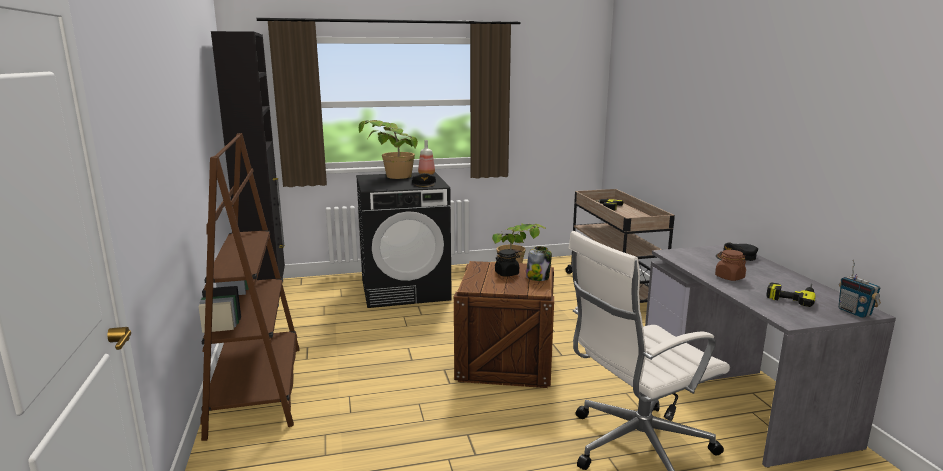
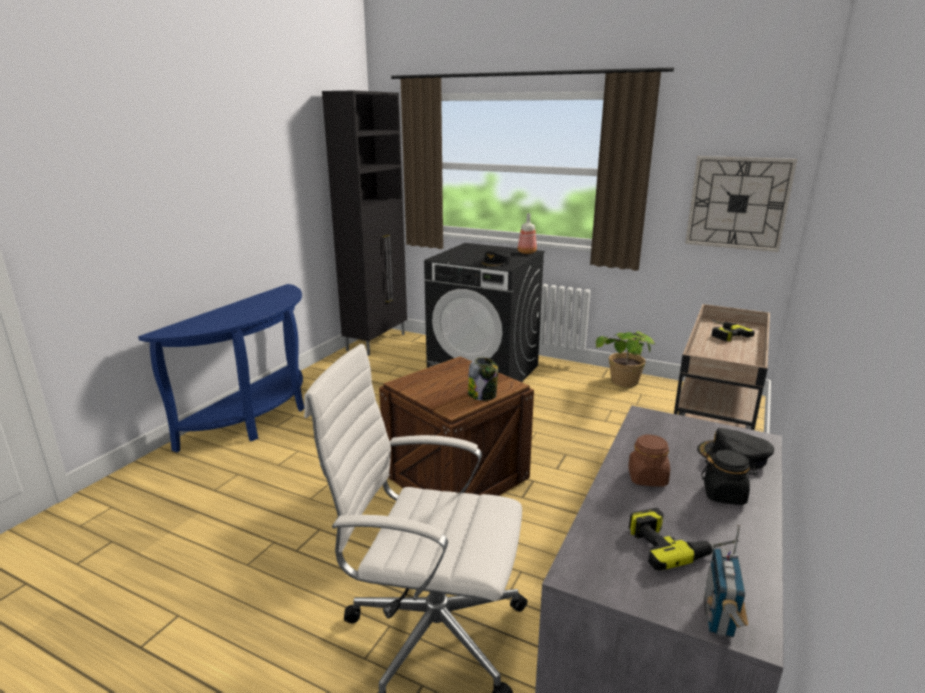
camera: 40 degrees right, 5 degrees up
brown bookcase [198,133,300,441] -> blue console table [138,284,305,452]
potted plant [359,120,418,179] -> none
black jar [495,249,520,277] -> black jar moved to [701,450,758,505]
none -> wall clock [685,156,797,252]

